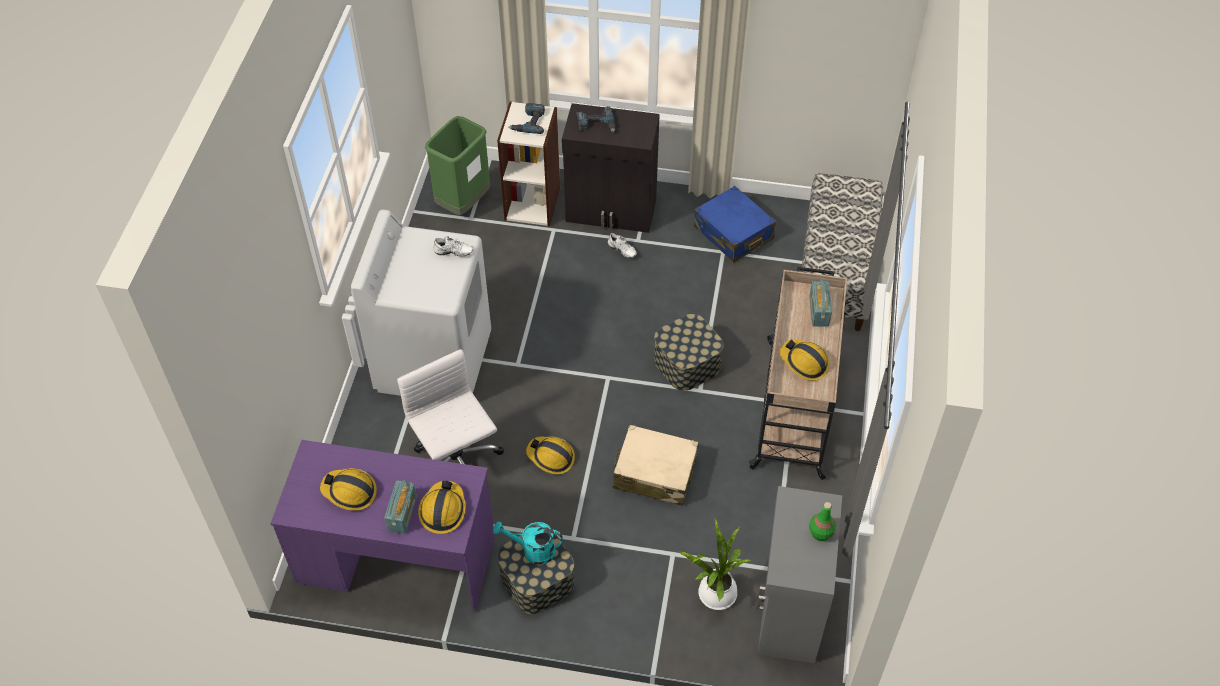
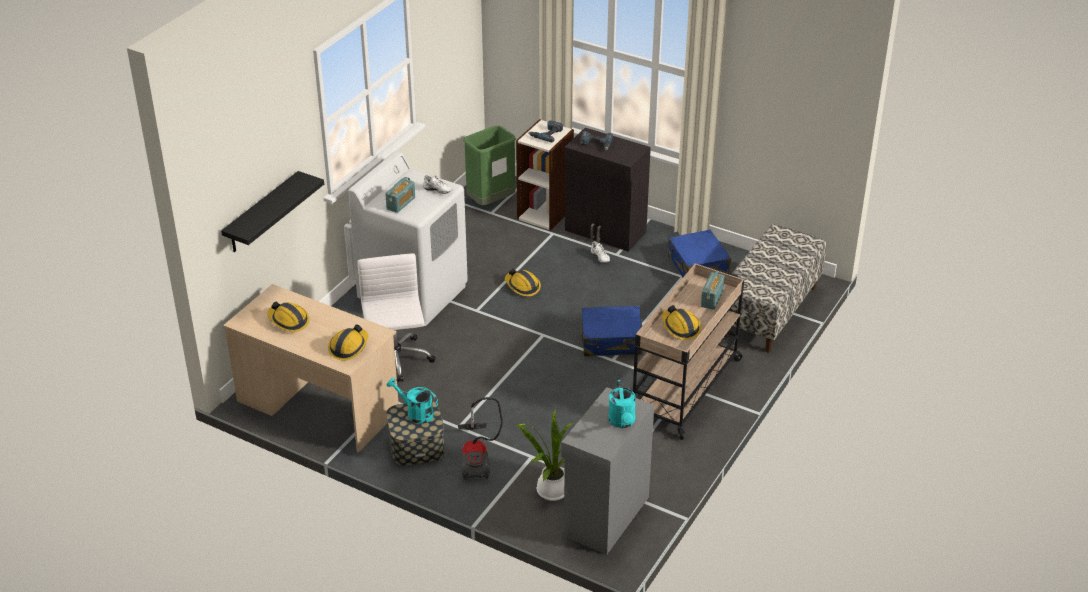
camera: 20 degrees right, 15 degrees down
purple desk [270,440,495,612] -> beige desk [223,284,399,453]
radio [384,480,417,534] -> radio moved to [385,177,415,213]
hard hat [526,437,575,474] -> hard hat moved to [505,268,541,296]
beige suitcase [613,425,699,506] -> none
storage box [654,314,724,391] -> blue suitcase [581,306,642,356]
green bottle [809,502,836,541] -> turquoise watering can [608,380,636,428]
none -> black shelf [221,171,324,252]
none -> vacuum cleaner [458,397,503,480]

